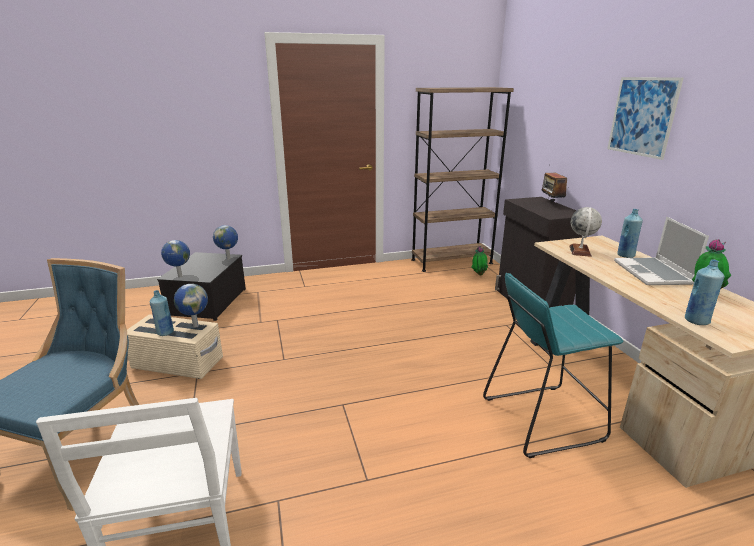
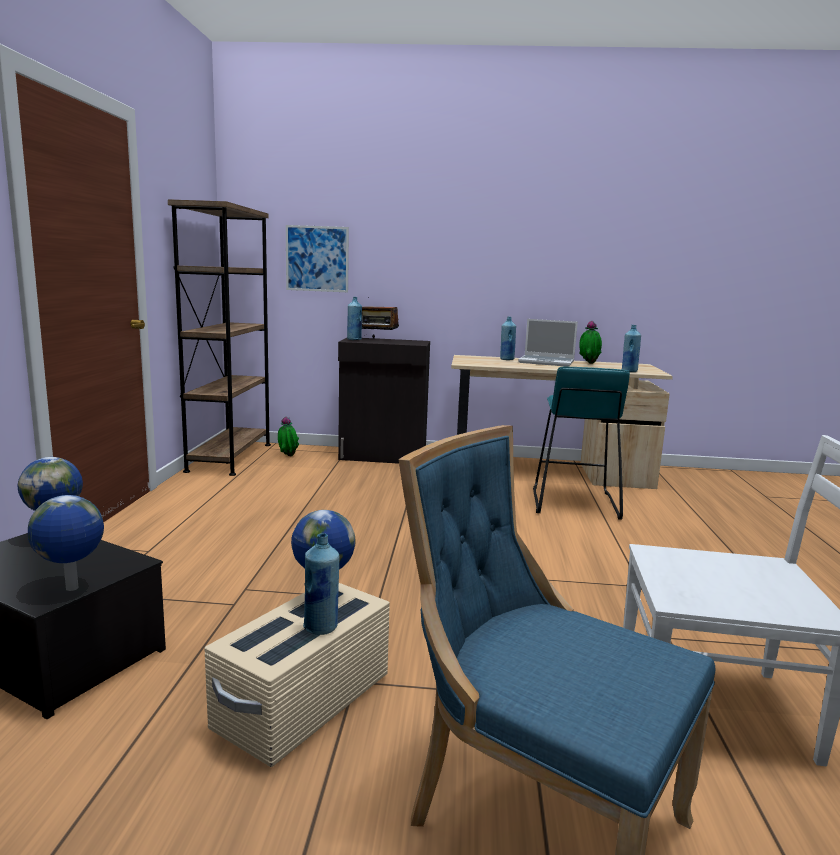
camera: 70 degrees left, 10 degrees down
globe [569,207,602,257] -> none
picture [607,77,684,160] -> picture moved to [286,225,349,292]
none -> blue bottle [347,297,362,340]

